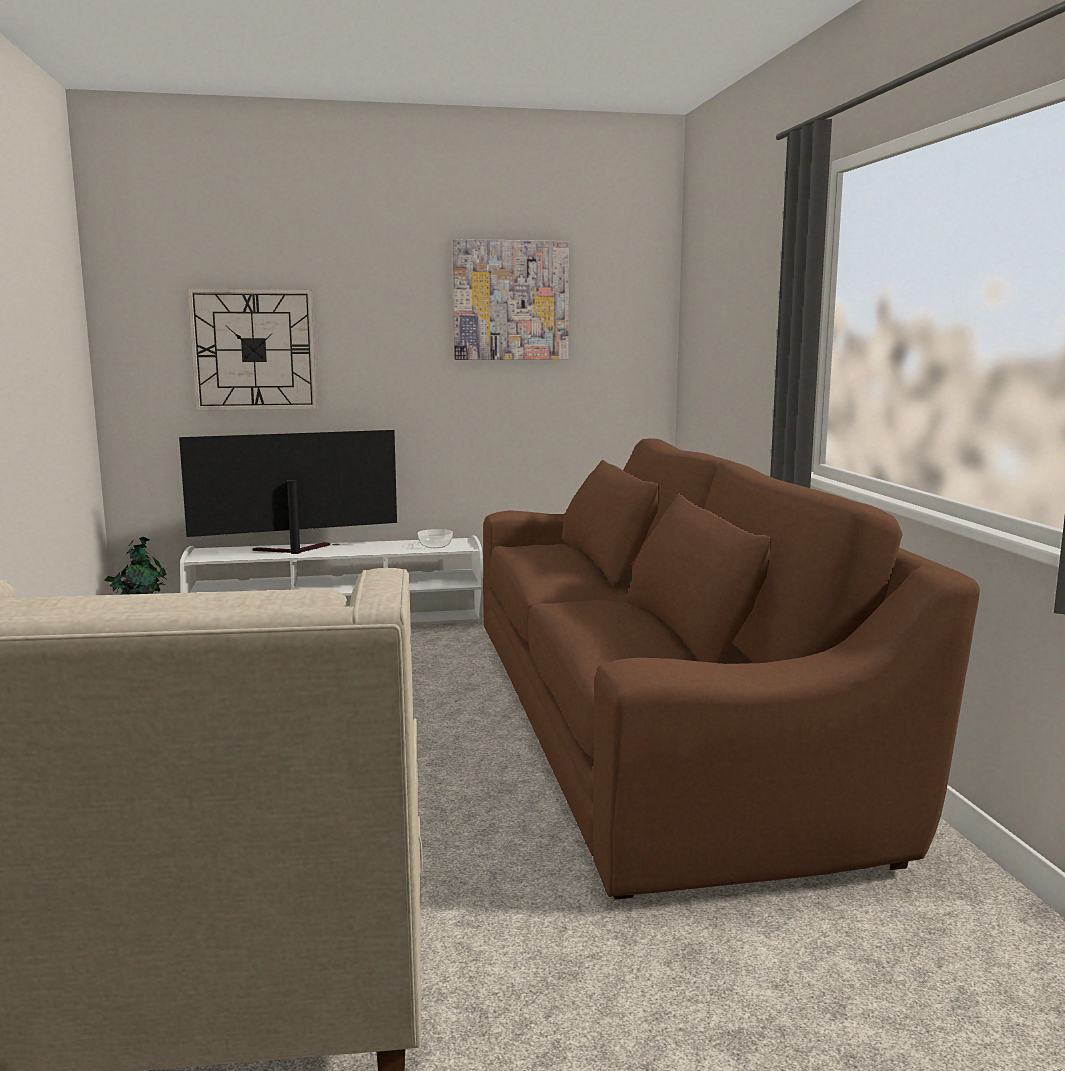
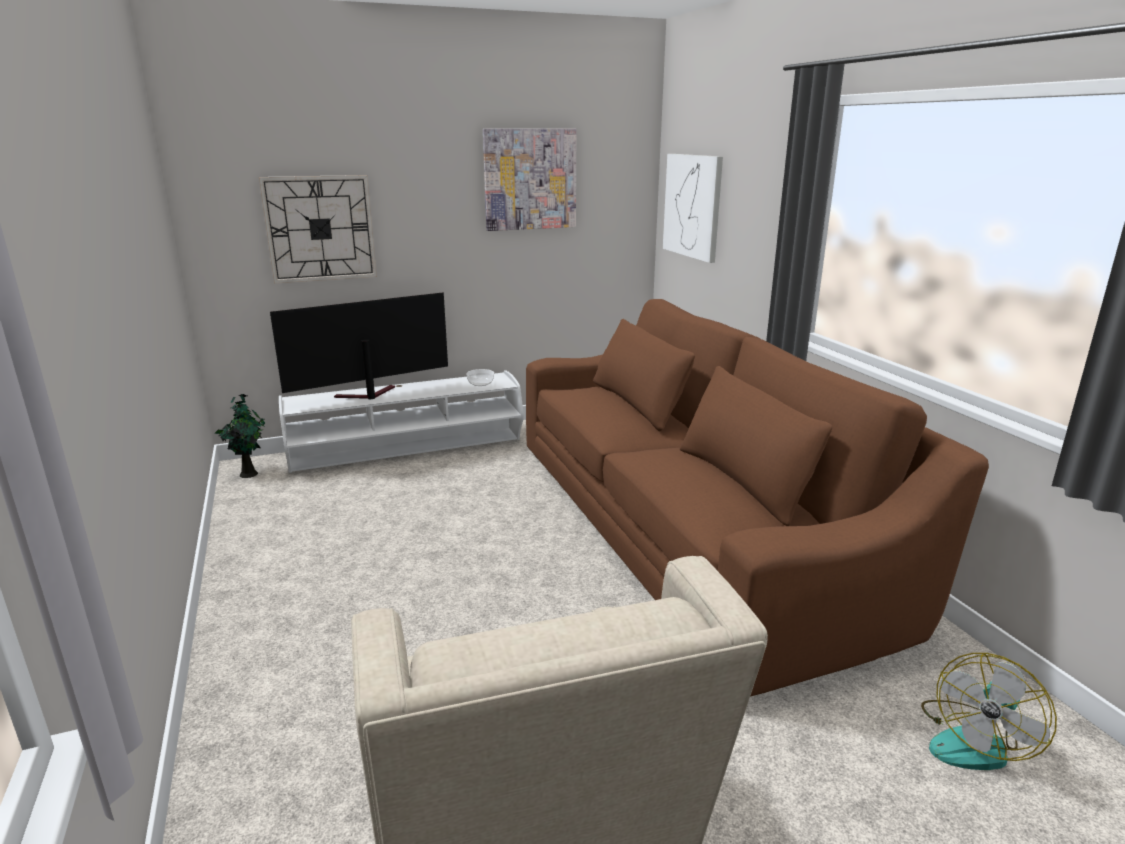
camera: 10 degrees left, 10 degrees up
none -> picture [663,154,723,263]
none -> fan [921,653,1057,770]

